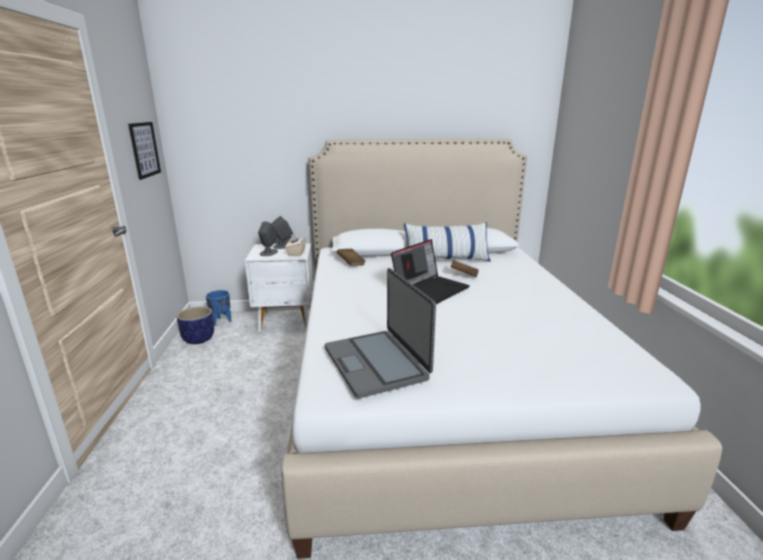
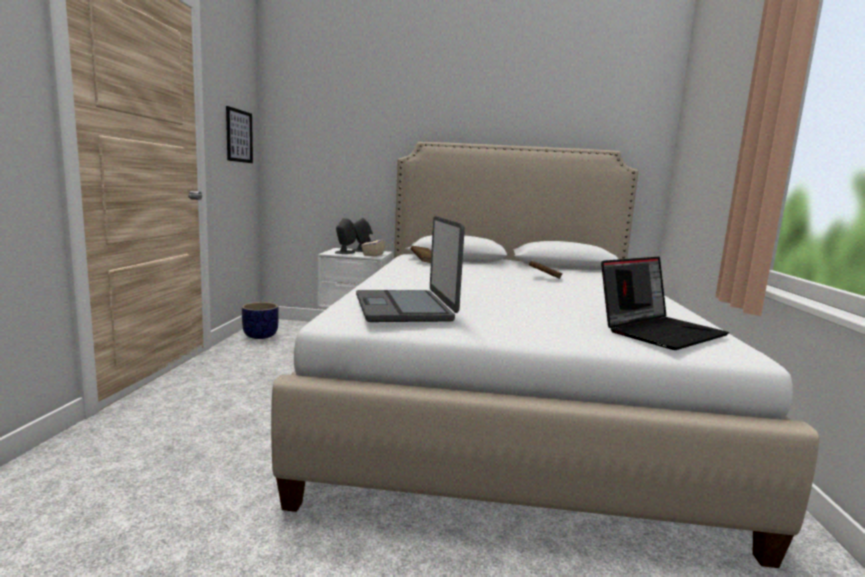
camera: 10 degrees right, 10 degrees down
blue planter [206,290,231,326] -> none
laptop [391,239,470,304] -> laptop moved to [601,257,729,350]
pillow [404,222,490,262] -> none

